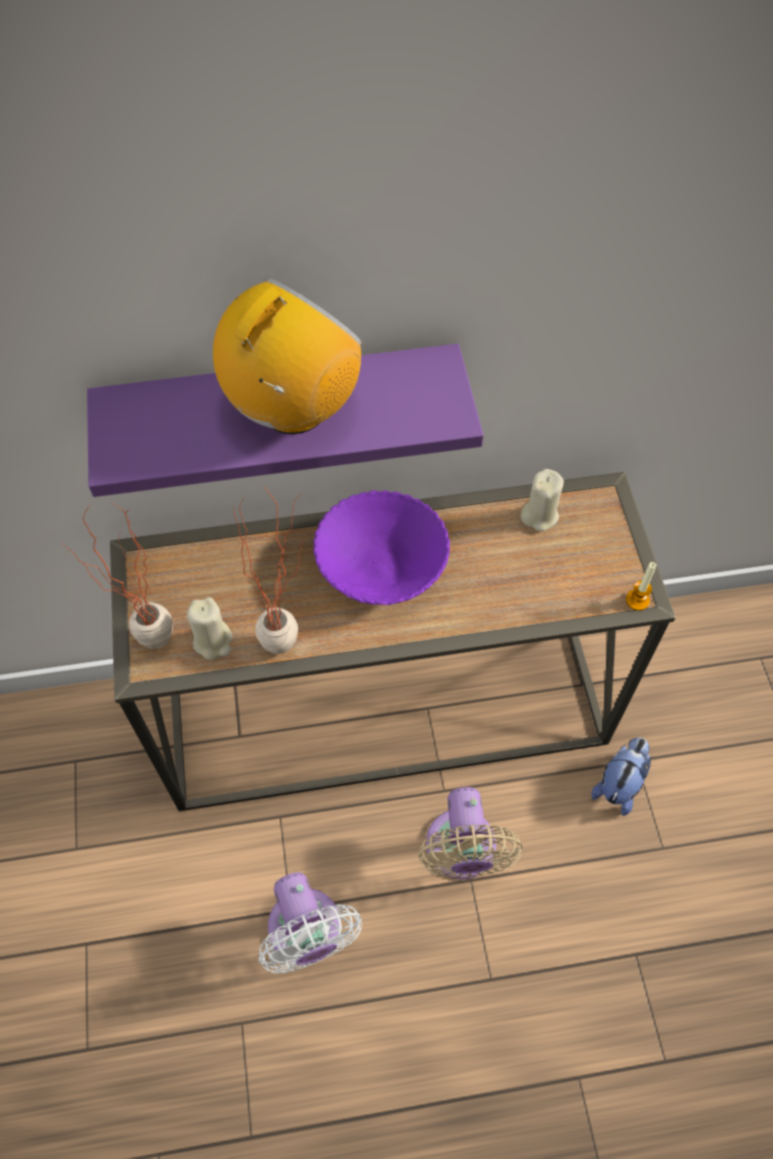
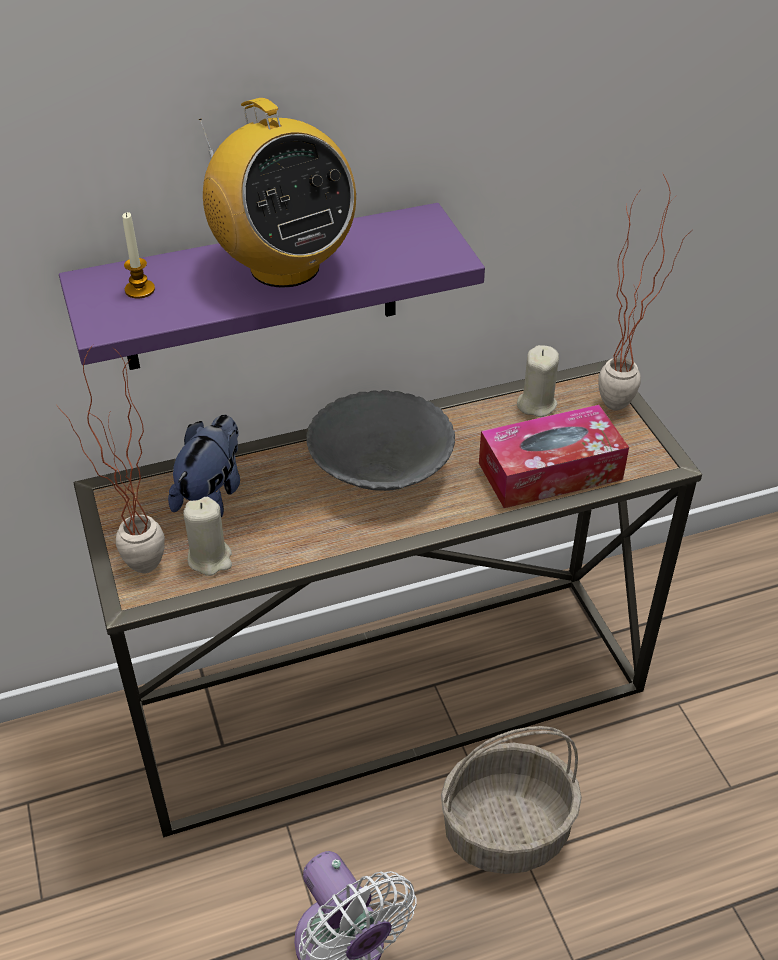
camera: 10 degrees left, 15 degrees down
radio [213,279,362,434] -> radio turned 120 degrees clockwise [199,98,356,288]
potted plant [233,486,303,654] -> potted plant moved to [598,174,690,410]
purple bowl [313,490,450,605] -> grey bowl [306,390,455,491]
beige fan [418,787,522,880] -> basket [441,726,582,874]
plush toy [591,737,651,816] -> plush toy moved to [168,415,240,518]
candle [626,562,656,611] -> candle moved to [122,212,155,299]
none -> tissue box [479,405,629,508]

